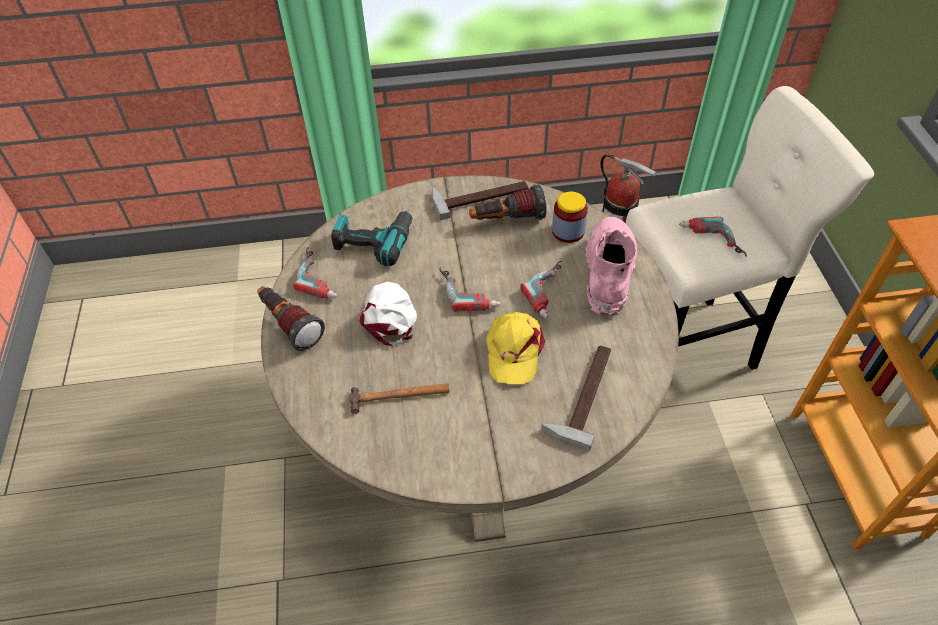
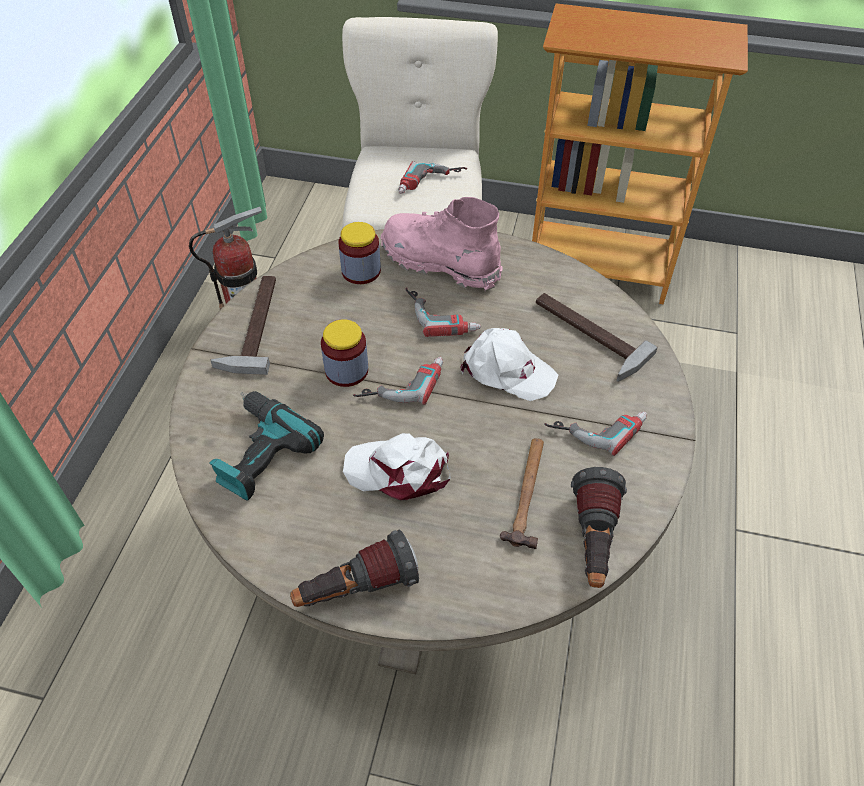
camera: 70 degrees left, 0 degrees up
power drill [293,247,338,298] -> power drill moved to [544,412,647,456]
flashlight [469,184,547,220] -> flashlight moved to [571,467,627,588]
yellow cap [486,312,545,384] -> white cap [460,328,559,401]
none -> jar [321,319,368,387]

